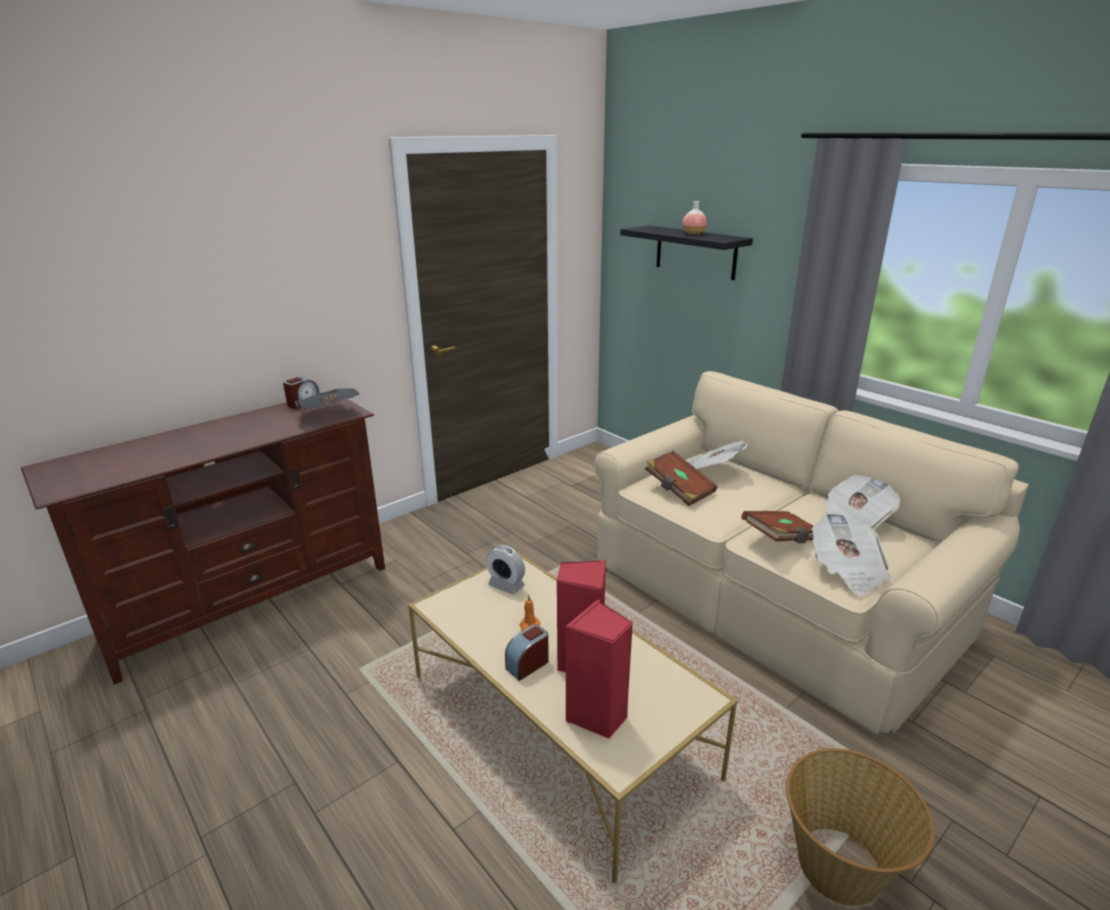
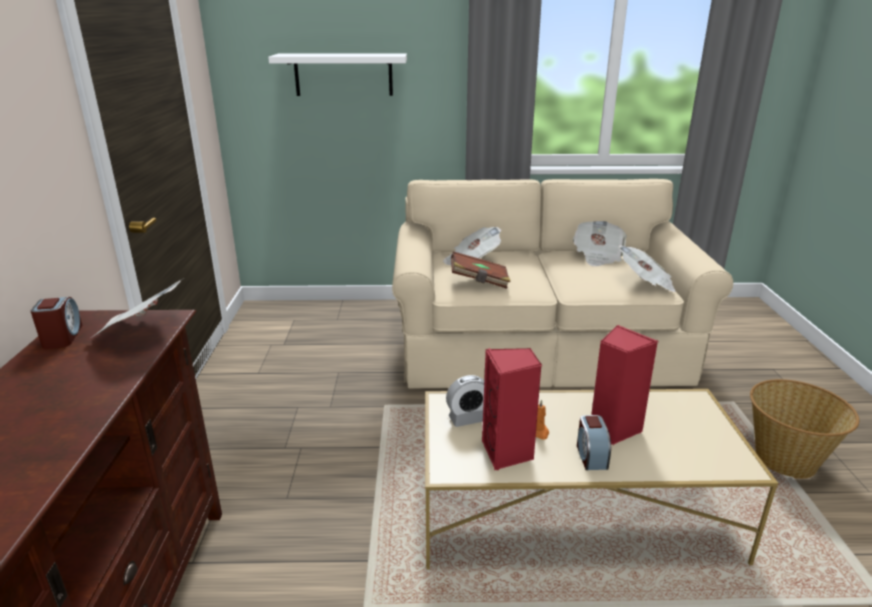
camera: 50 degrees left, 0 degrees up
red speaker [565,600,633,739] -> red speaker moved to [482,348,542,470]
black shelf [620,225,753,280] -> white shelf [268,53,407,96]
vase [682,201,707,235] -> none
brown book [741,511,814,543] -> none

